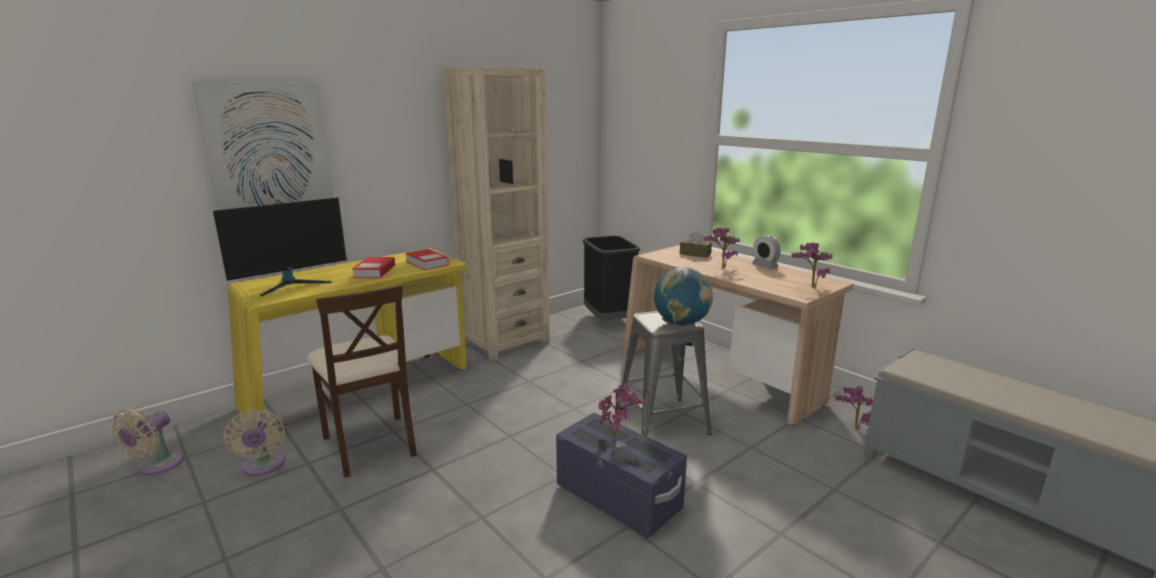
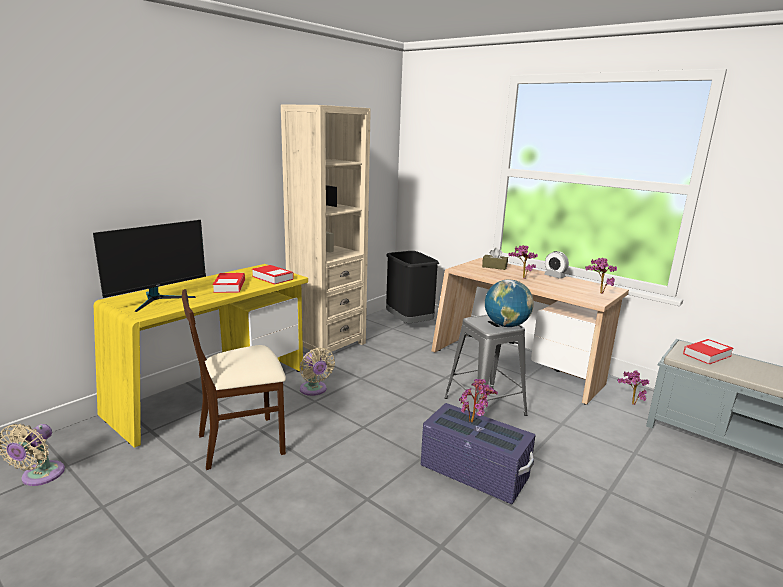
camera: 10 degrees left, 0 degrees up
picture [192,81,334,210] -> none
beige fan [223,409,285,476] -> beige fan moved to [300,348,335,396]
beige chair [307,285,417,478] -> beige chair turned 105 degrees clockwise [182,289,286,470]
none -> book [683,339,734,364]

